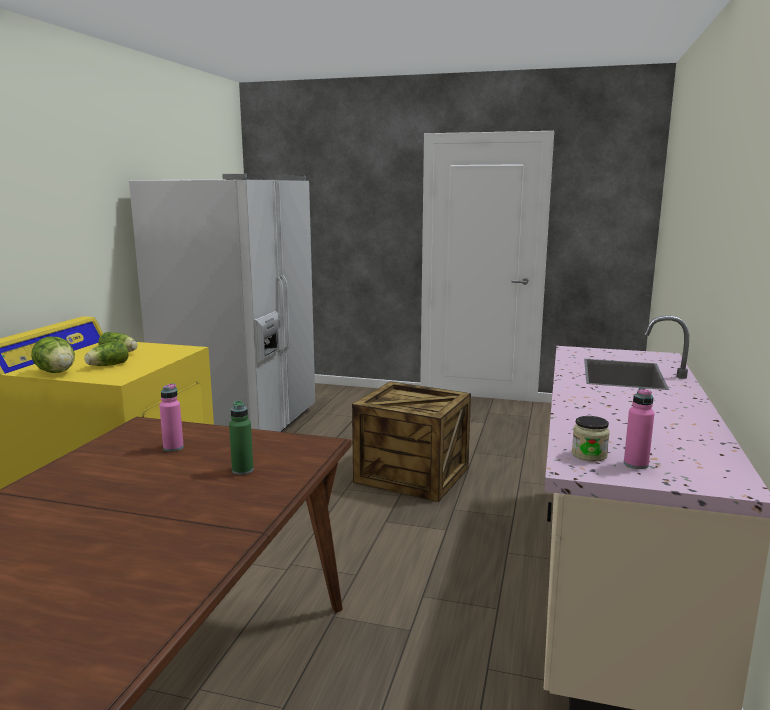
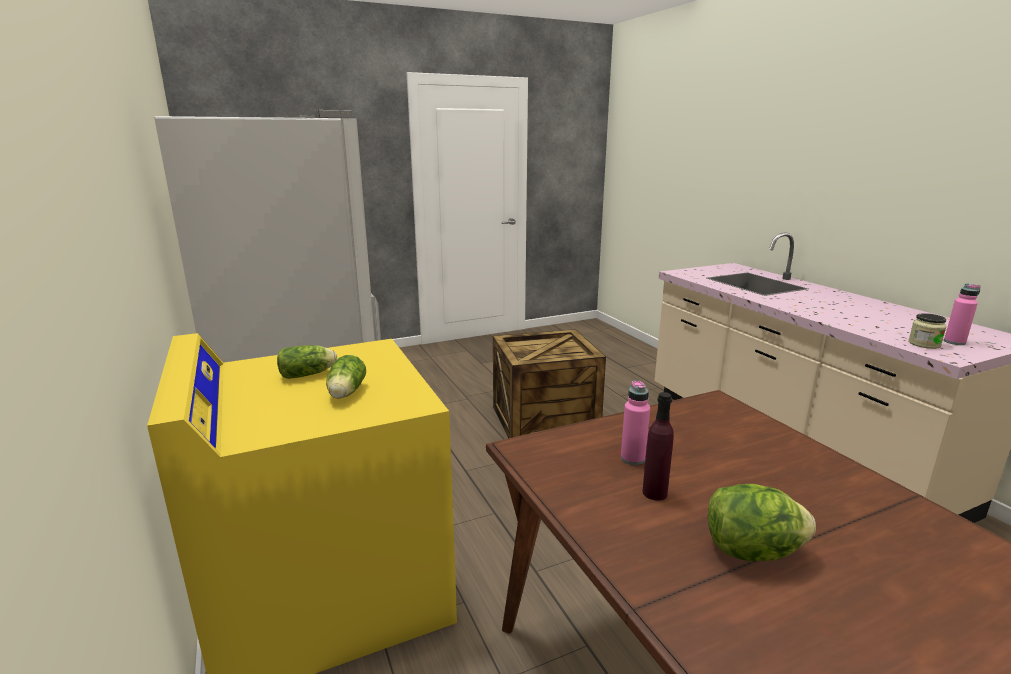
camera: 40 degrees left, 5 degrees up
lettuce [31,337,75,373] -> lettuce moved to [708,484,816,561]
green bottle [229,401,254,475] -> none
none -> purple bottle [643,392,674,501]

